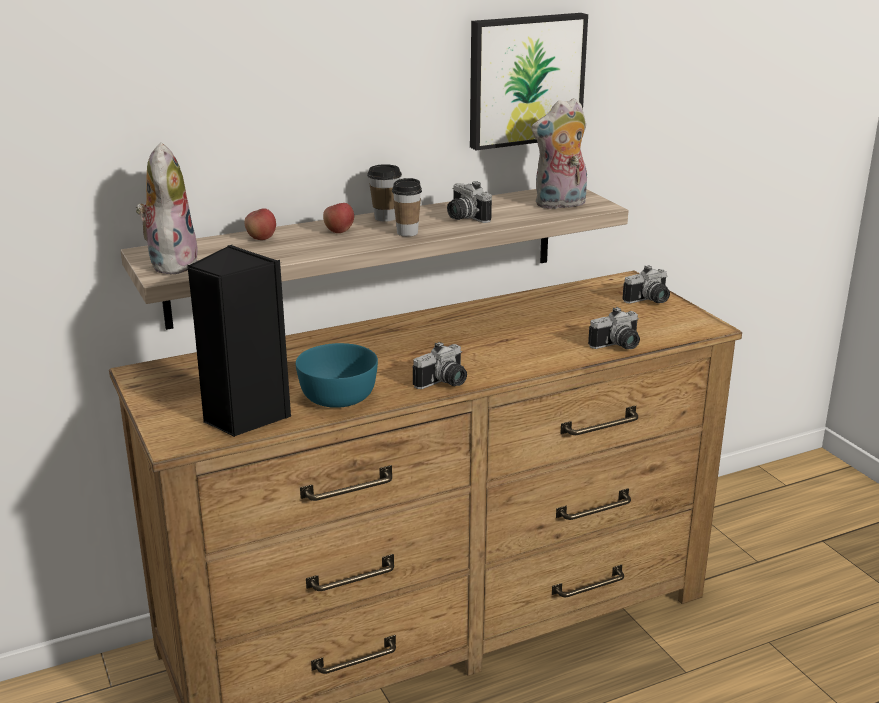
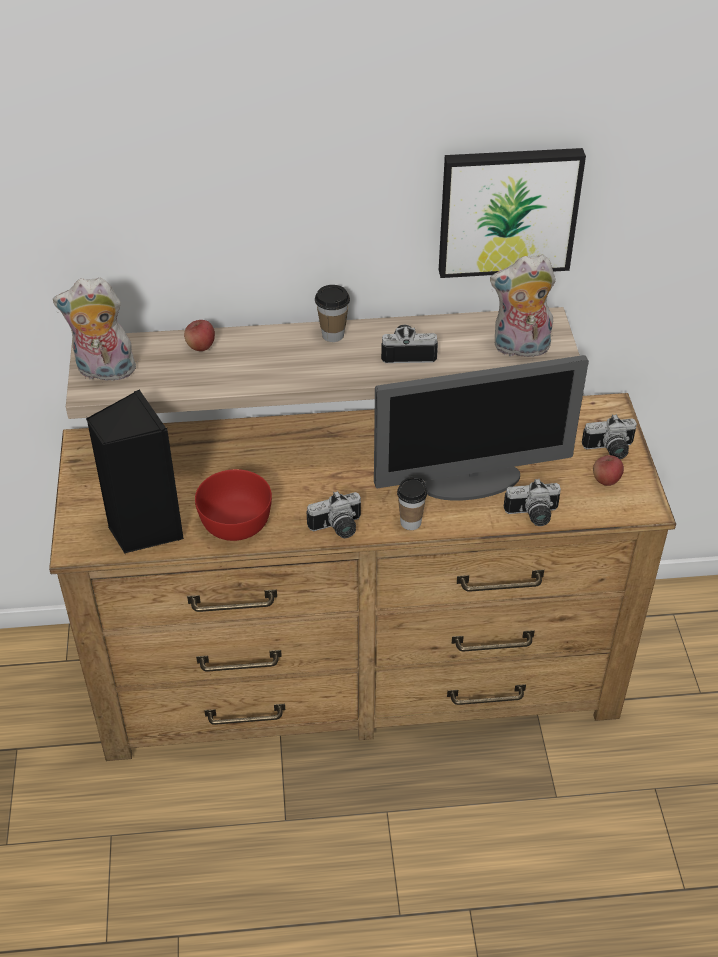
camera: 20 degrees right, 20 degrees up
plush toy [136,143,198,274] -> plush toy turned 105 degrees counterclockwise [53,278,138,381]
turquoise bowl [296,343,378,408] -> red bowl [195,469,272,541]
apple [323,203,354,233] -> apple moved to [593,455,624,486]
cup [392,178,422,237] -> cup moved to [397,477,427,530]
camera [447,181,492,223] -> camera turned 105 degrees clockwise [381,325,438,363]
none -> monitor [374,355,589,501]

